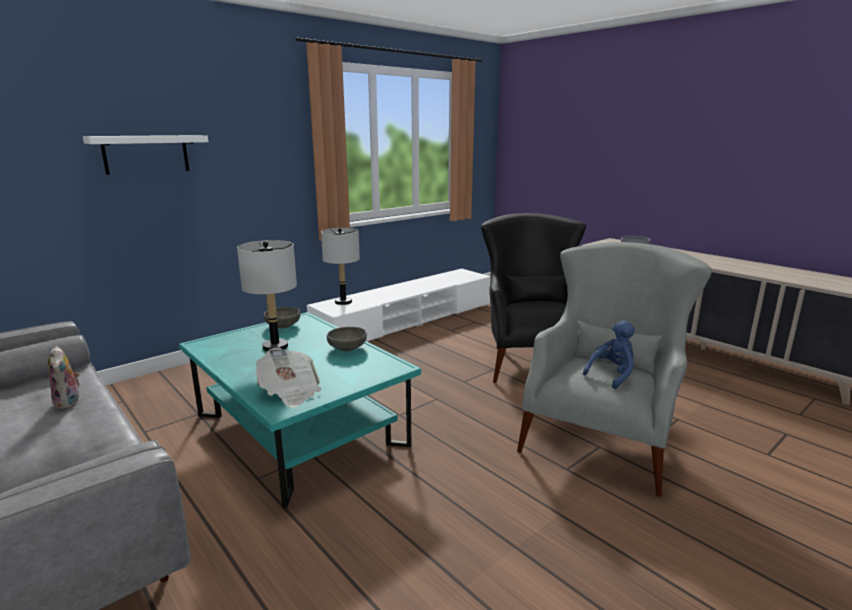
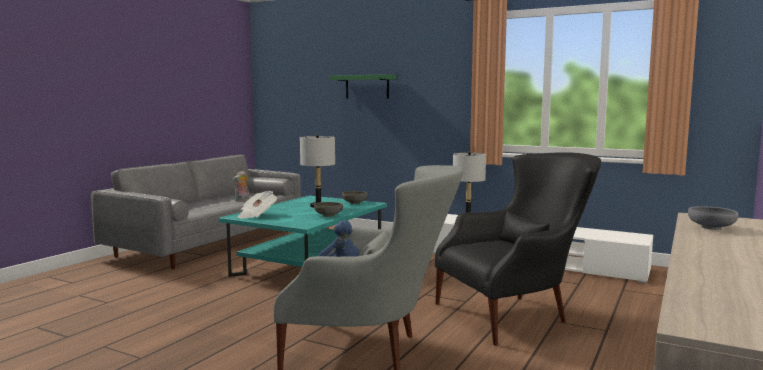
camera: 70 degrees right, 10 degrees down
white shelf [83,135,208,175] -> green shelf [329,74,397,99]

